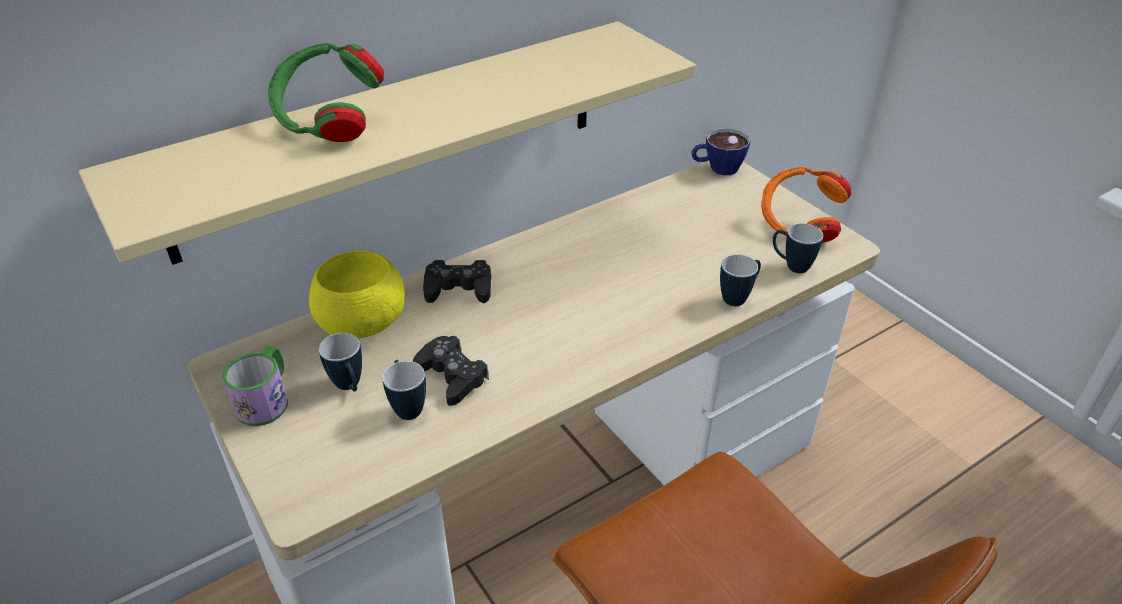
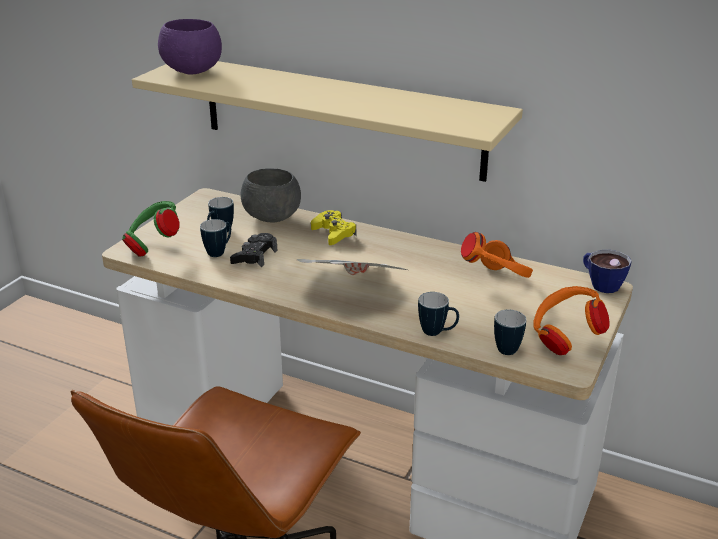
camera: 60 degrees right, 10 degrees down
mug [222,345,288,426] -> none
green headphones [268,43,384,142] -> green headphones moved to [122,201,180,257]
yellow bowl [309,250,405,339] -> grey bowl [241,168,301,222]
black game controller [423,260,491,303] -> yellow game controller [311,210,357,245]
none -> purple bowl [158,19,222,75]
none -> newspaper [296,259,407,275]
none -> orange headphones [461,232,533,278]

